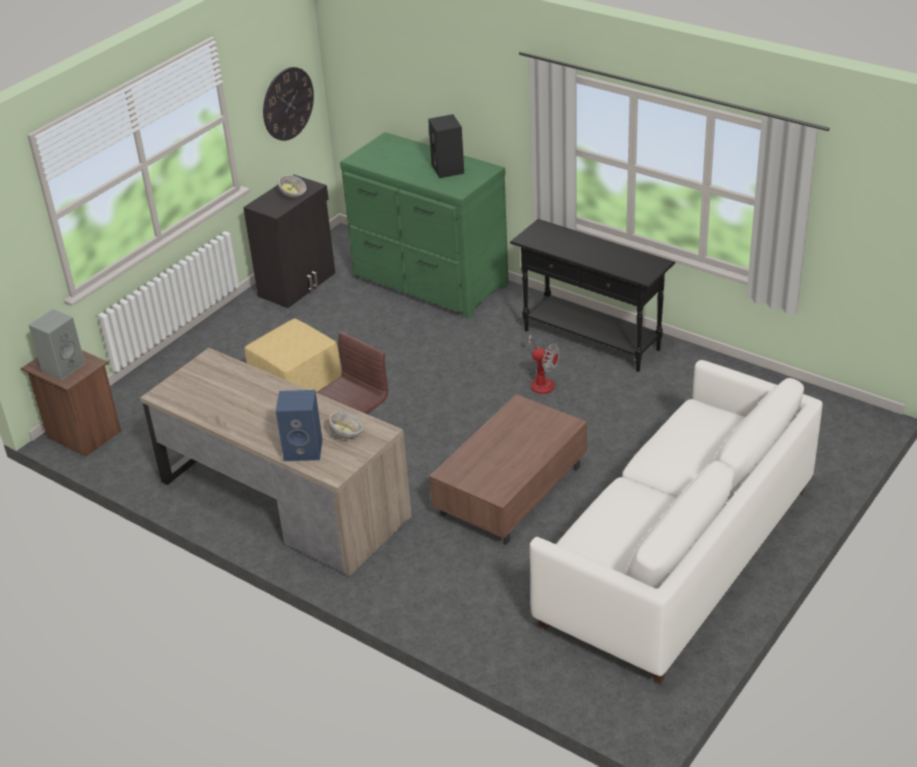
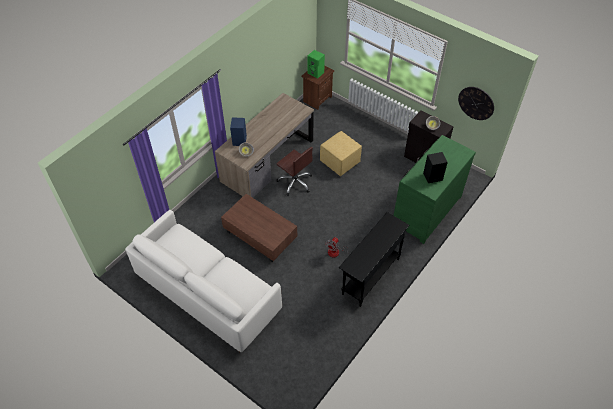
camera: 90 degrees right, 15 degrees up
grey speaker [29,309,85,381] -> green speaker [307,50,325,79]

